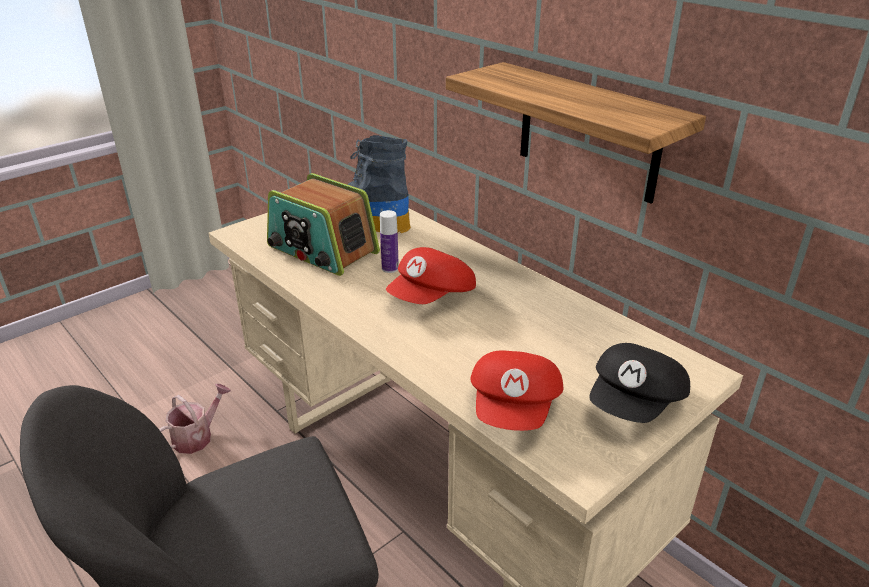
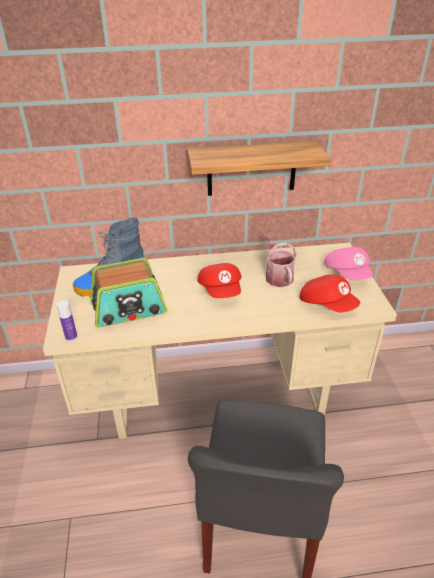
camera: 55 degrees left, 5 degrees up
watering can [159,384,231,454] -> watering can moved to [264,234,297,287]
bottle [380,210,399,273] -> bottle moved to [57,300,77,341]
black cap [589,343,690,423] -> pink cap [324,247,373,280]

